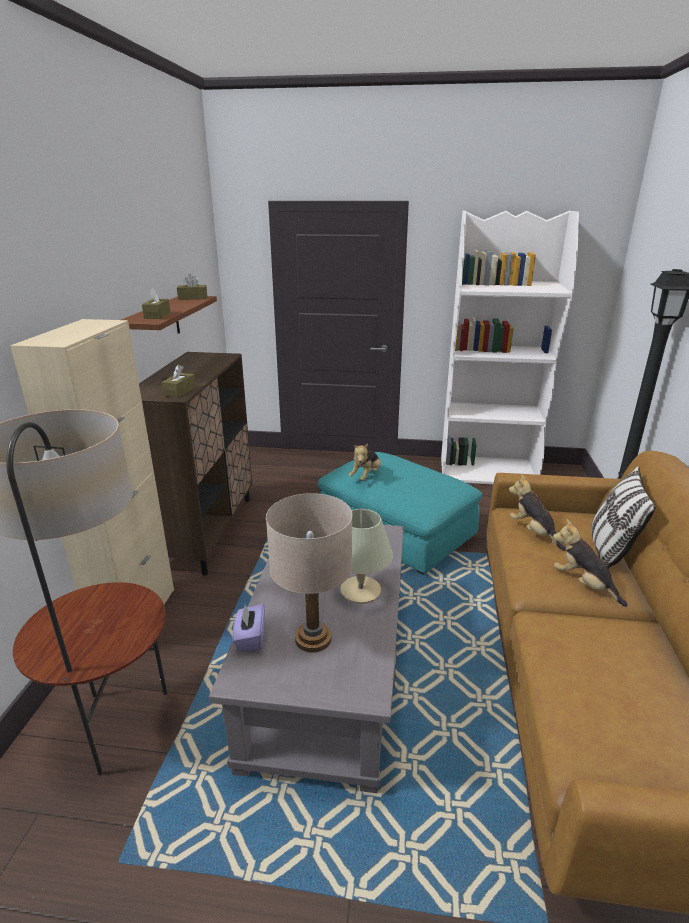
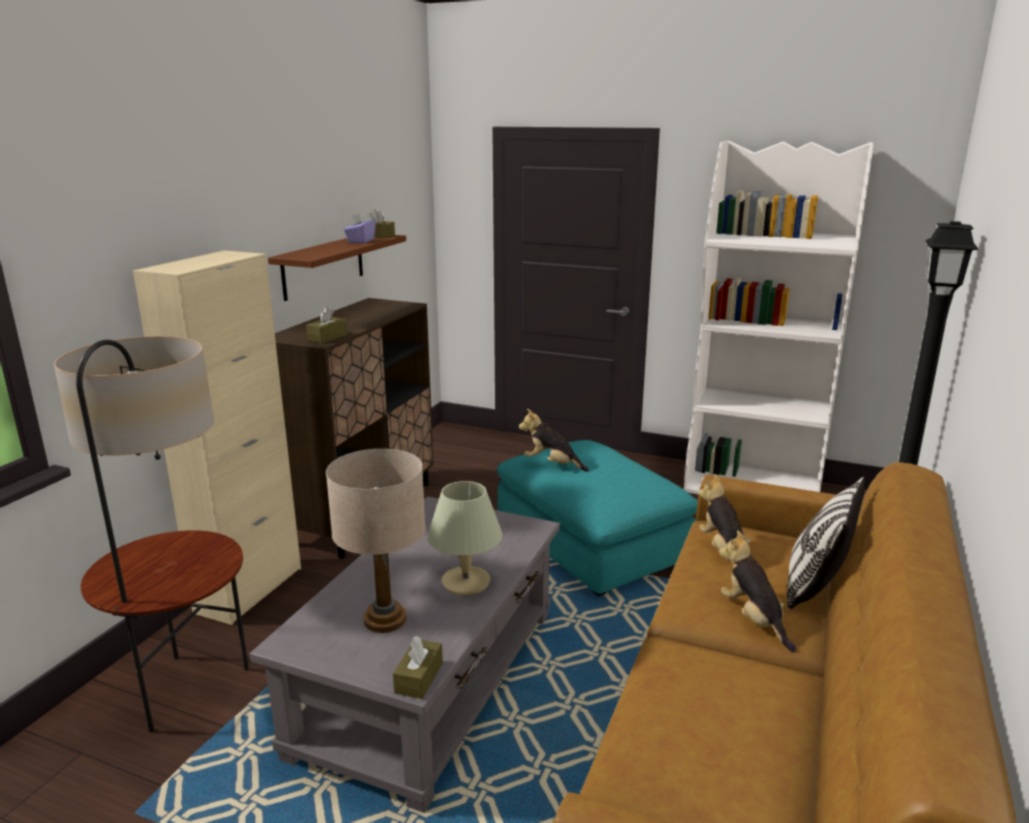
camera: 15 degrees right, 5 degrees down
brown tissue box [142,288,170,319] -> brown tissue box moved to [393,636,443,699]
purple tissue box [232,604,265,651] -> purple tissue box moved to [344,214,376,243]
plush toy [349,444,381,481] -> plush toy turned 75 degrees clockwise [519,409,589,472]

